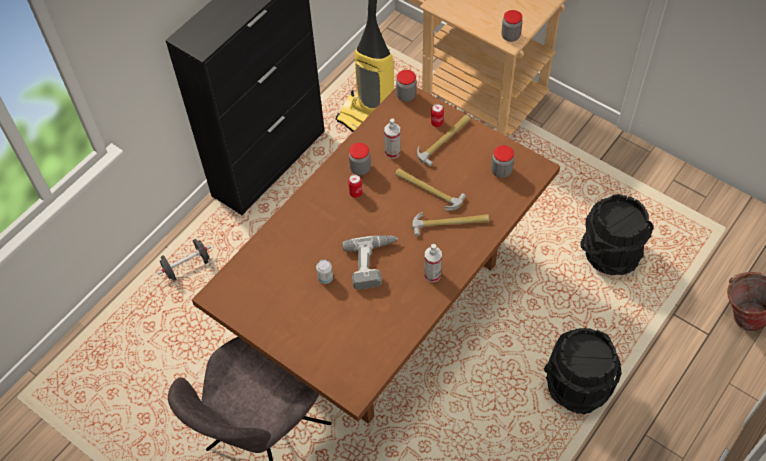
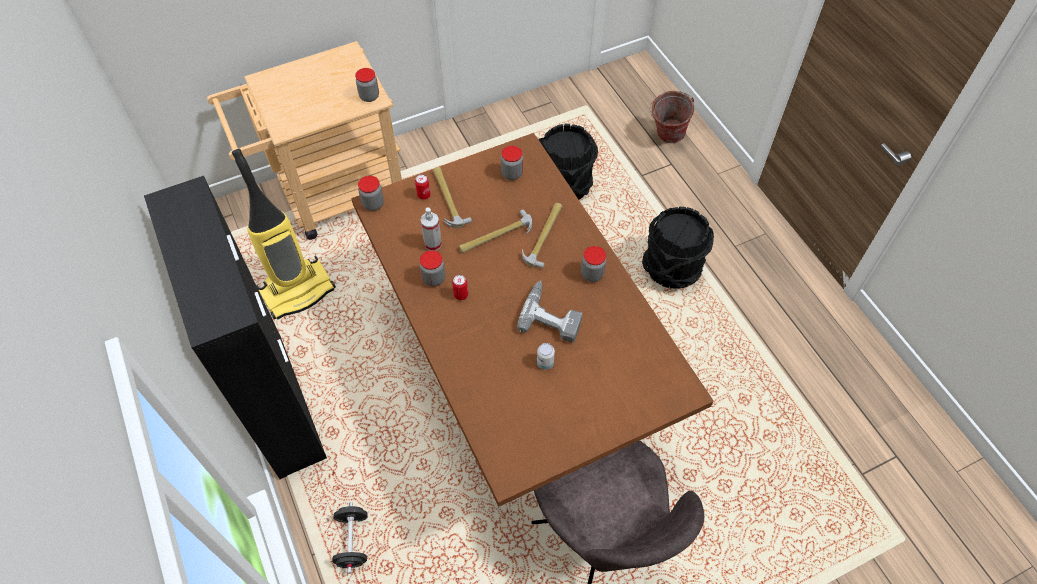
camera: 65 degrees left, 0 degrees up
spray bottle [424,244,442,282] -> jar [581,246,606,282]

